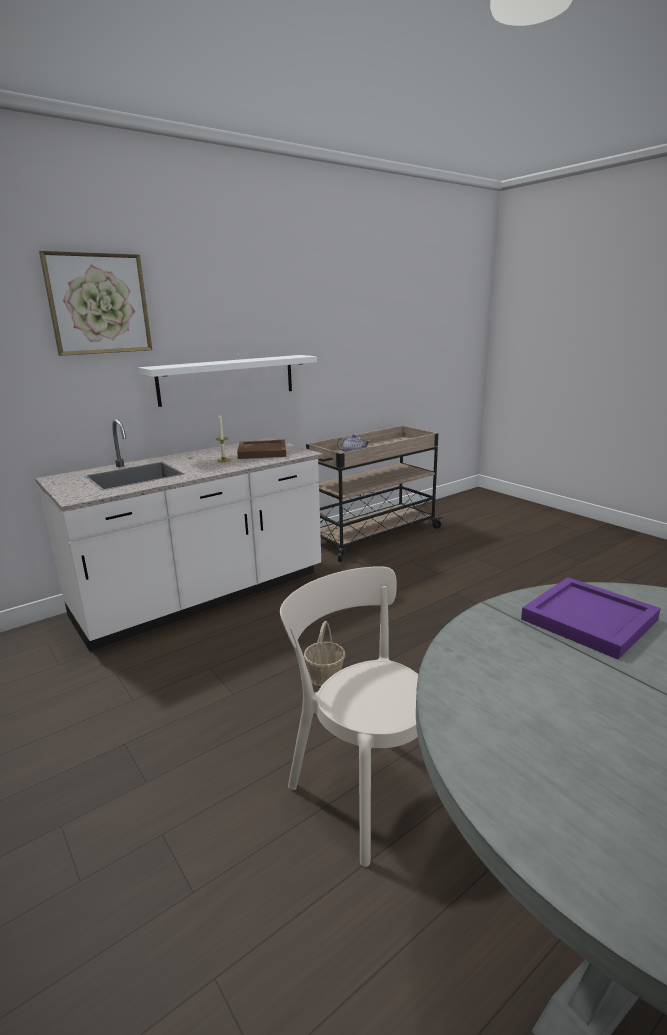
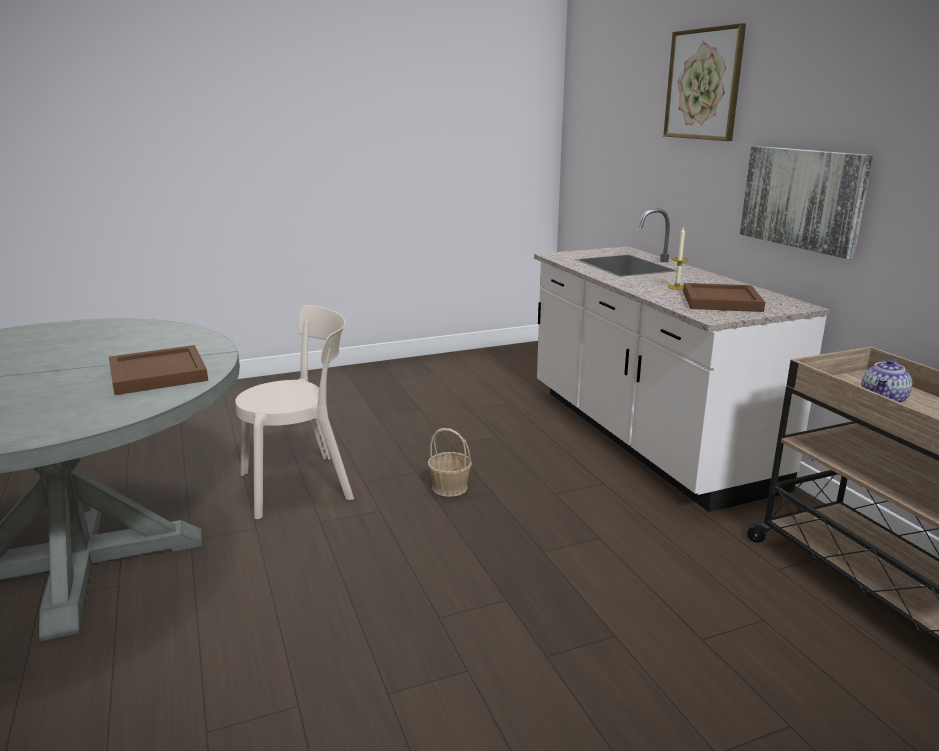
camera: 105 degrees right, 0 degrees up
white shelf [138,355,317,407] -> picture [740,146,873,259]
purple tray [521,577,661,660] -> brown tray [109,345,208,395]

